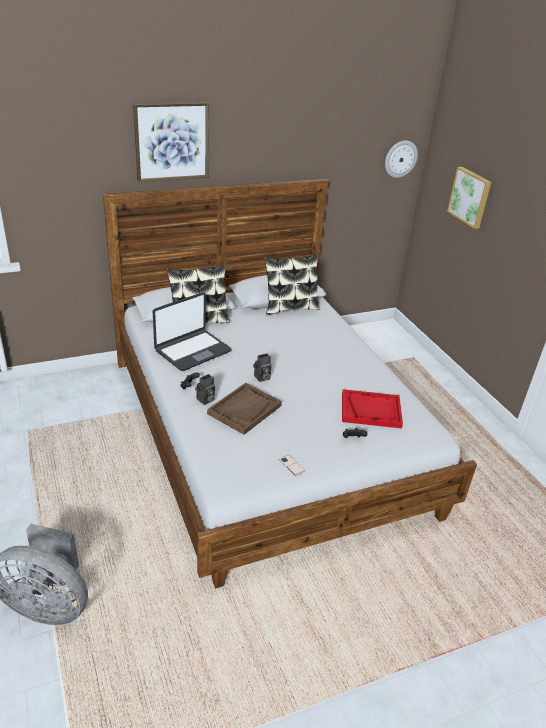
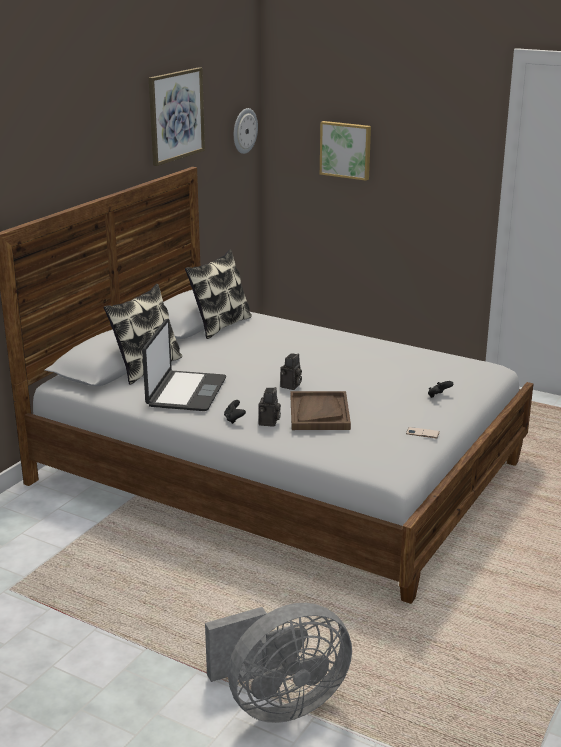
camera: 35 degrees left, 10 degrees down
picture [133,102,209,182] -> picture moved to [149,67,205,166]
red tray [342,389,403,428] -> none

